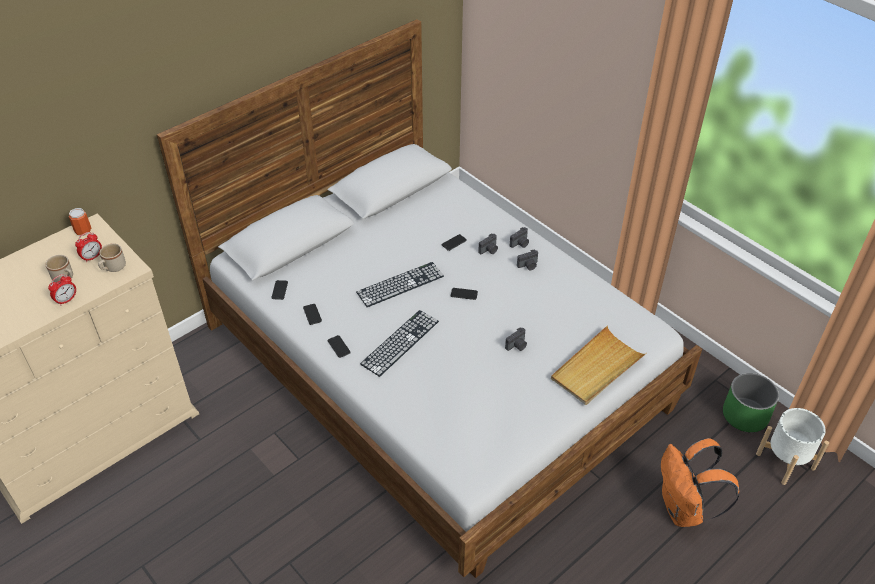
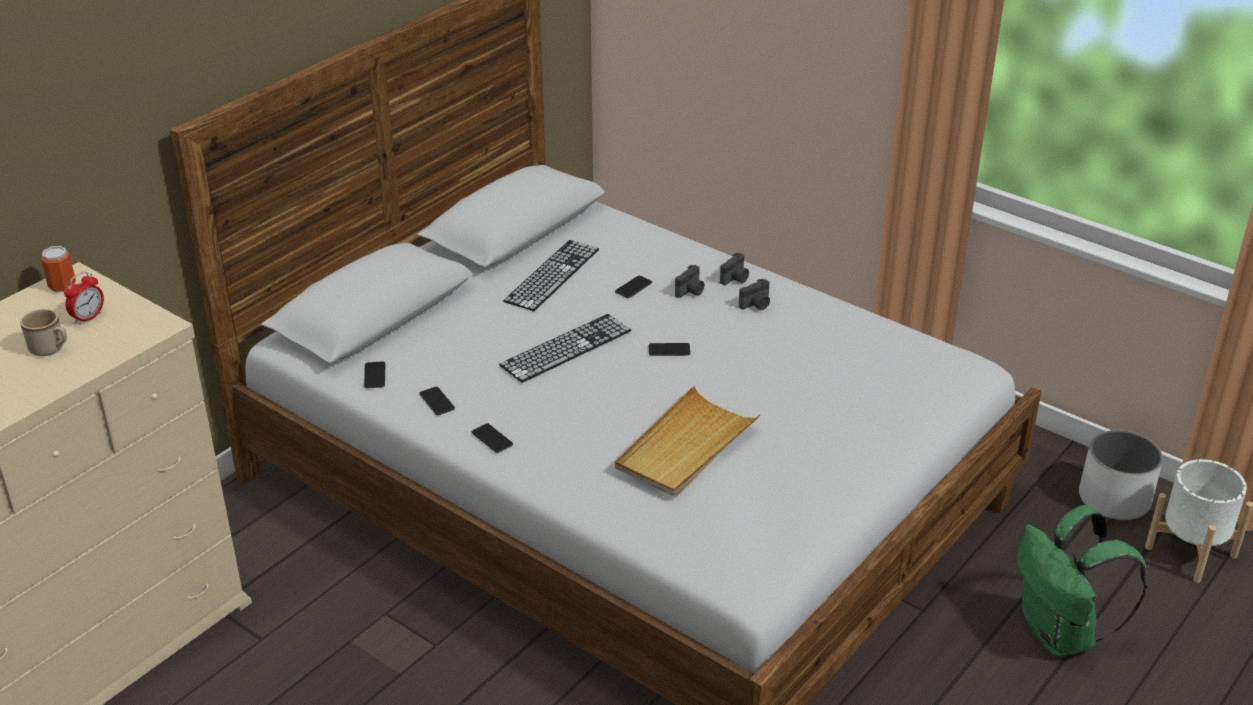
camera: 10 degrees left, 10 degrees down
alarm clock [48,274,76,306] -> none
beige mug [98,243,126,272] -> none
keyboard [360,310,439,377] -> keyboard moved to [503,240,599,311]
camera [505,328,527,351] -> none
beige tray [551,326,647,405] -> beige tray moved to [615,386,761,497]
orange backpack [661,438,739,527] -> green backpack [1016,505,1147,657]
green planter [723,373,779,433] -> white planter [1079,430,1163,520]

